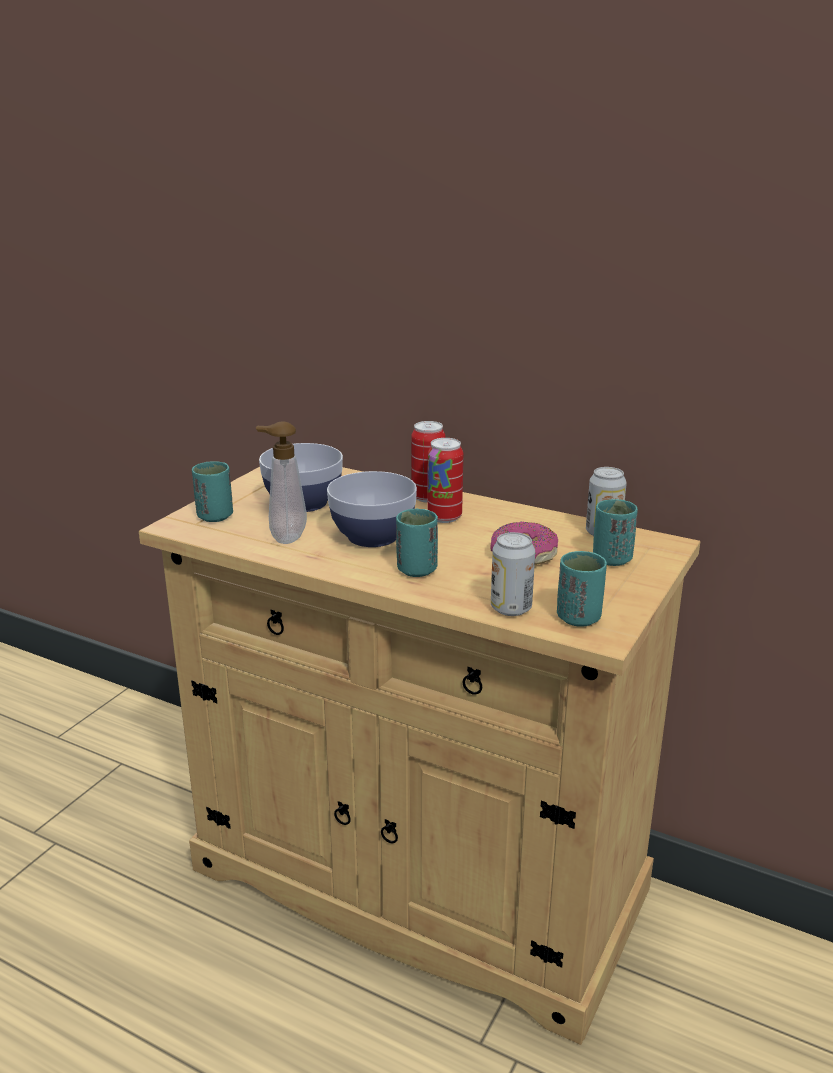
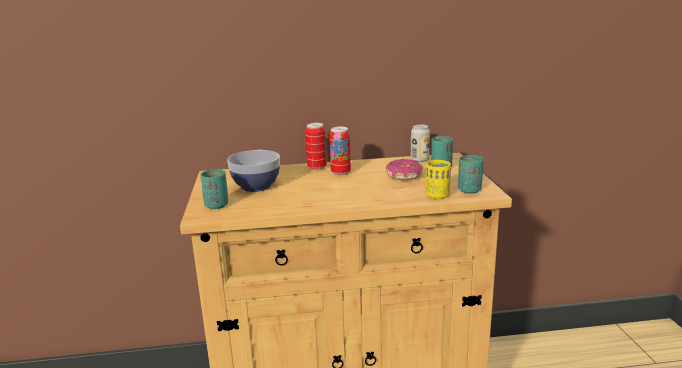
camera: 35 degrees left, 5 degrees down
soap dispenser [256,421,307,544] -> none
bowl [327,471,417,547] -> none
turquoise cup [396,509,438,577] -> none
can [491,532,535,616] -> yellow cup [426,160,451,199]

